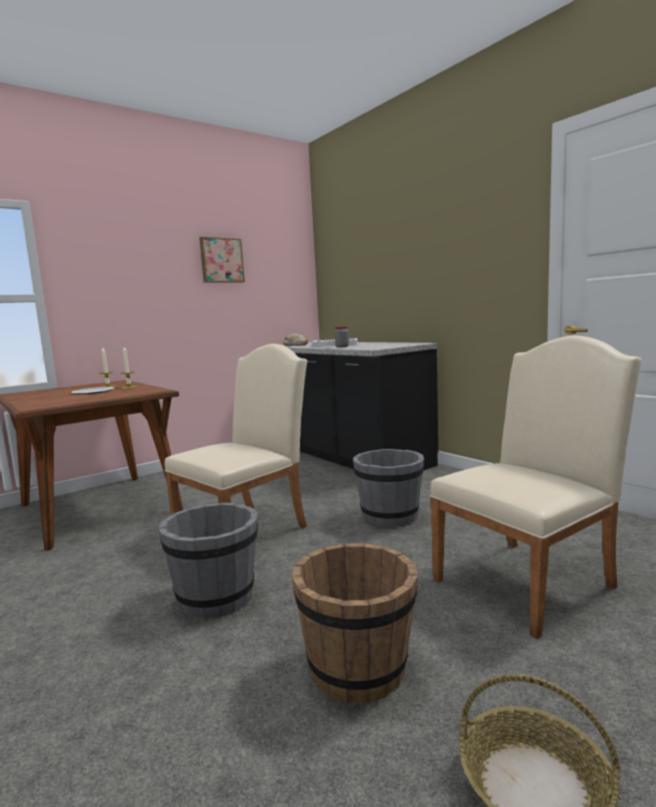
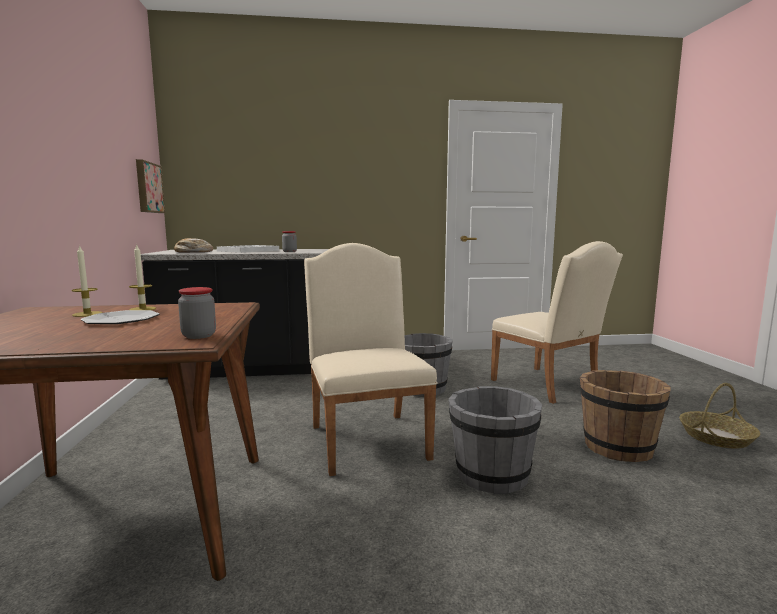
camera: 60 degrees left, 0 degrees up
picture [199,237,245,283] -> picture moved to [136,159,165,213]
beige chair [429,336,642,639] -> beige chair turned 150 degrees clockwise [491,241,623,404]
none -> jar [178,287,216,339]

